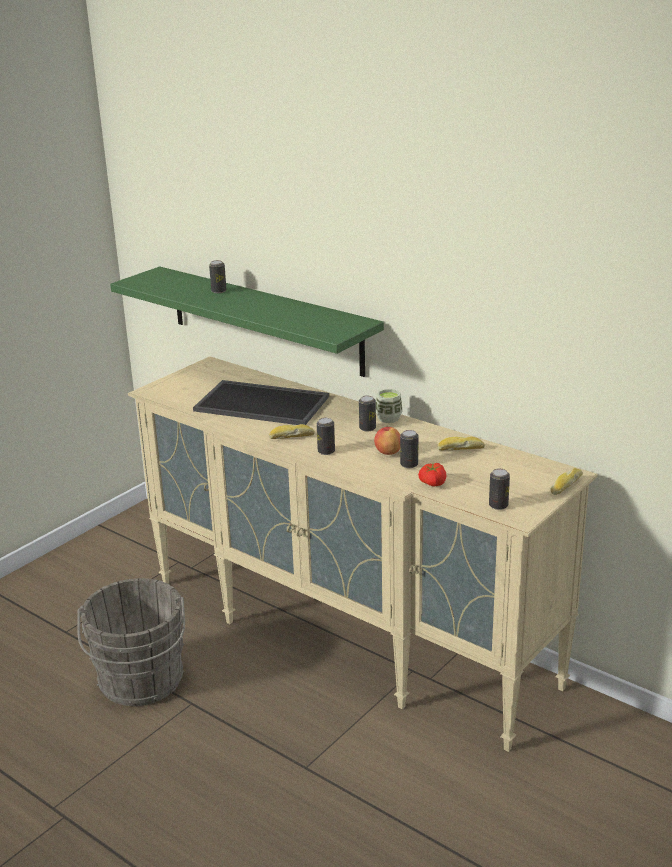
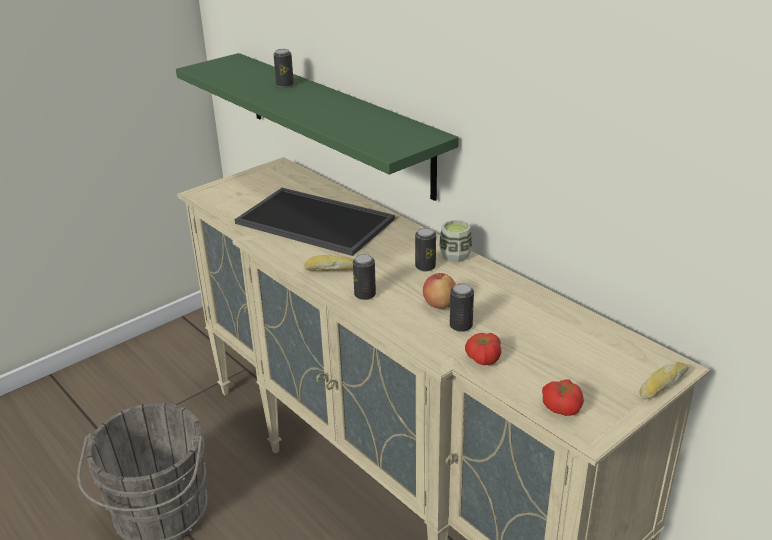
camera: 10 degrees right, 5 degrees up
bread [437,436,485,450] -> none
can [489,469,510,510] -> tomato [542,380,584,416]

